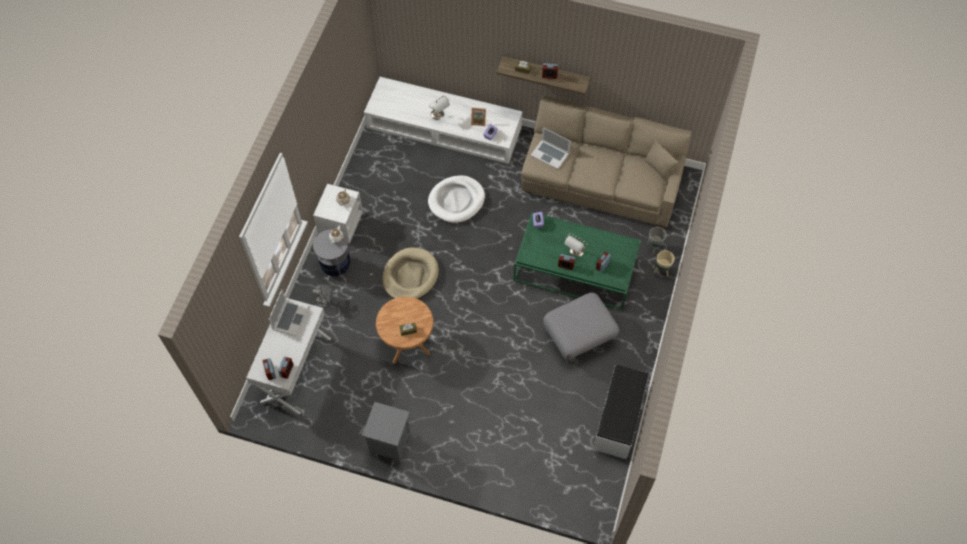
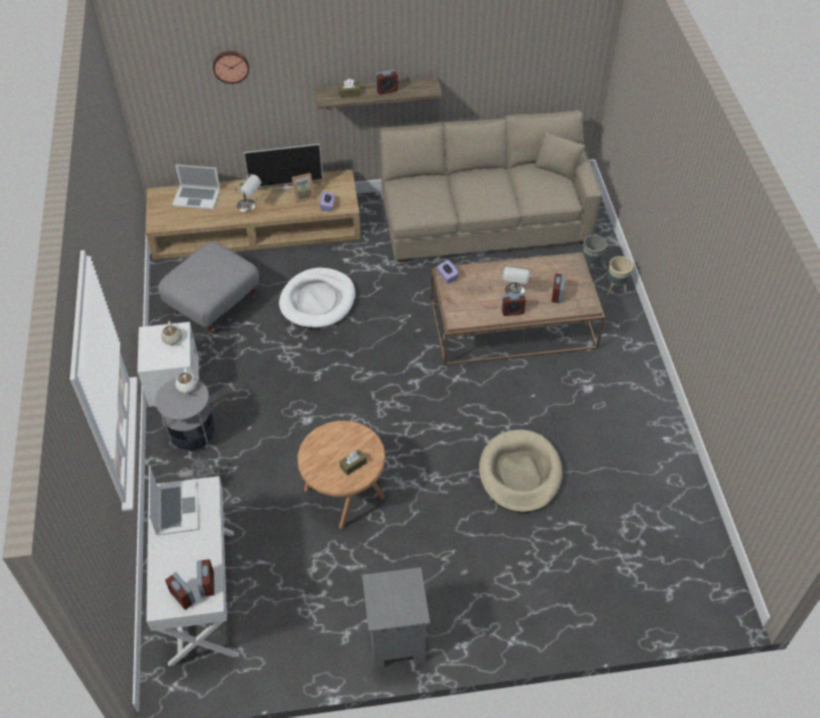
camera: 25 degrees left, 10 degrees down
white tv stand [364,77,522,164] -> brown tv stand [146,169,361,260]
beige dog bed [382,247,439,299] -> beige dog bed moved to [479,430,562,513]
green coffee table [514,212,641,310] -> brown coffee table [431,252,605,366]
laptop [531,127,571,169] -> laptop moved to [172,164,221,210]
grey ottoman [543,293,619,363] -> grey ottoman moved to [158,242,259,336]
white bench [593,364,649,459] -> none
none -> wall clock [213,51,249,84]
none -> television [243,144,323,189]

